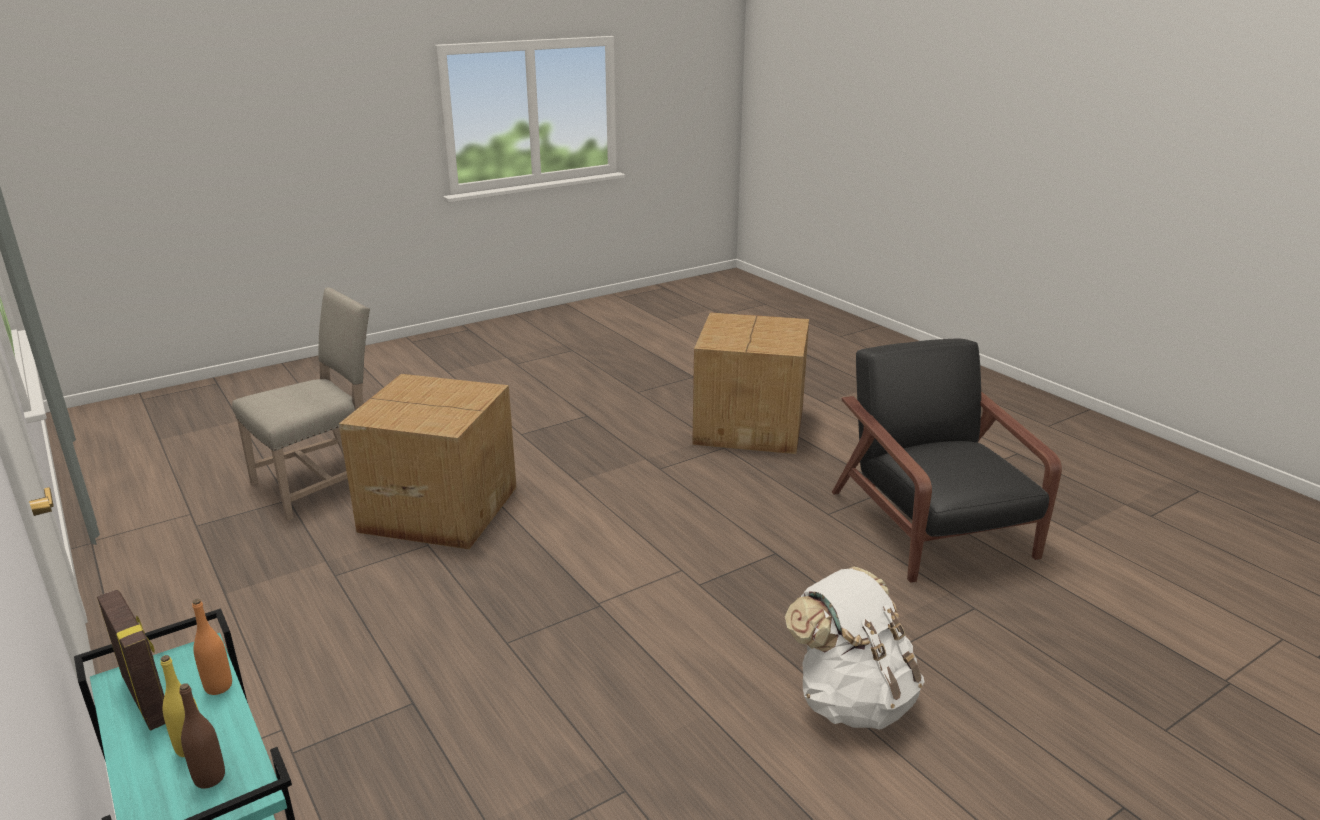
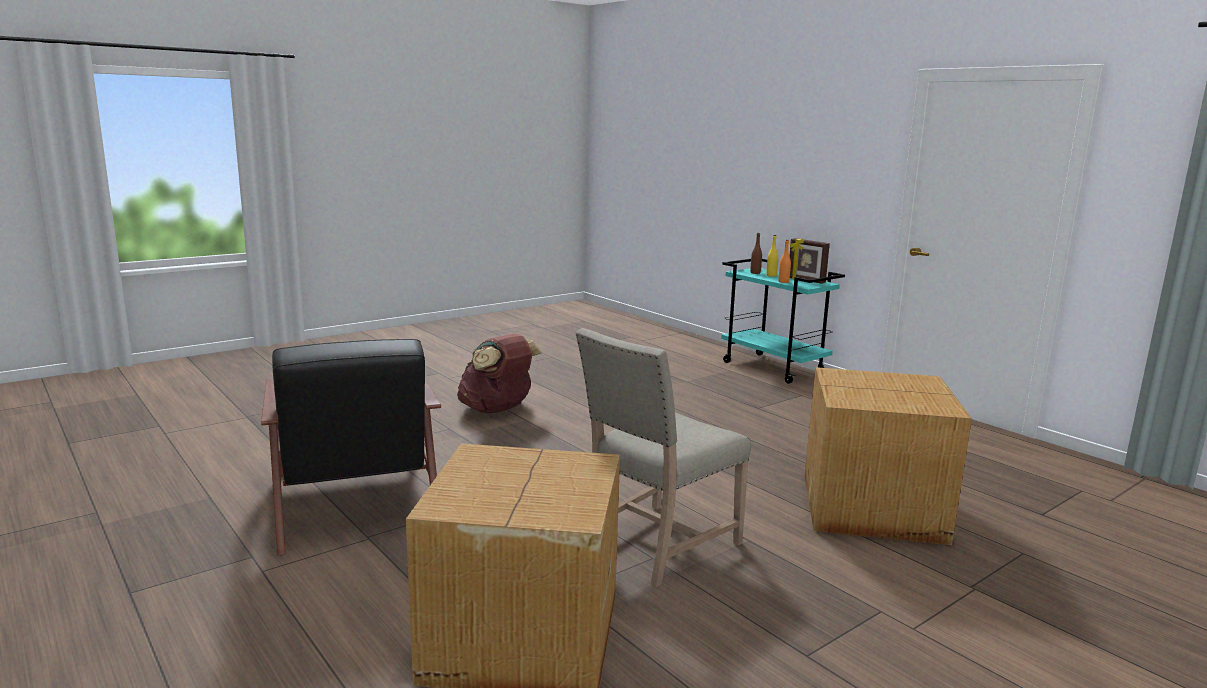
camera: 175 degrees right, 10 degrees down
beige chair [232,287,370,520] -> beige chair moved to [575,328,751,587]
white backpack [785,566,924,729] -> brown backpack [457,334,542,413]

